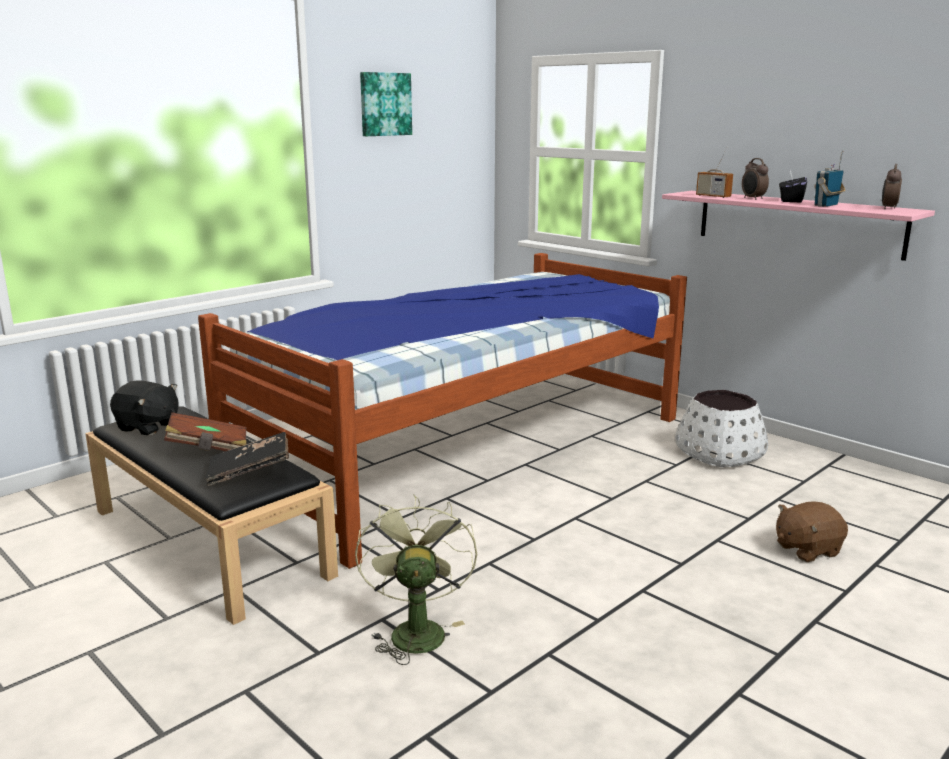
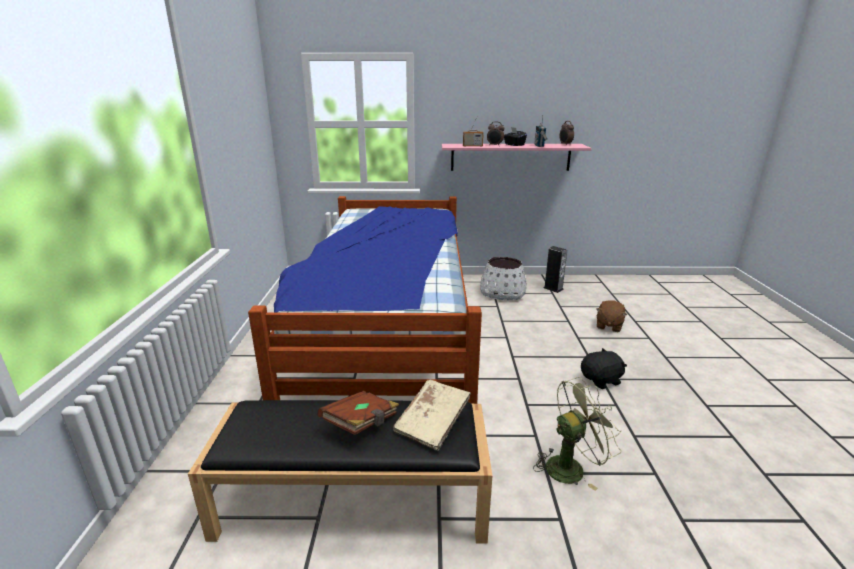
camera: 45 degrees left, 5 degrees up
black plush toy [110,381,179,435] -> black plush toy moved to [581,348,627,389]
black book [205,432,289,486] -> beige book [393,380,471,451]
green fan [355,495,477,665] -> green fan turned 120 degrees clockwise [533,377,621,491]
picture [360,72,412,136] -> none
none -> speaker [544,246,567,293]

